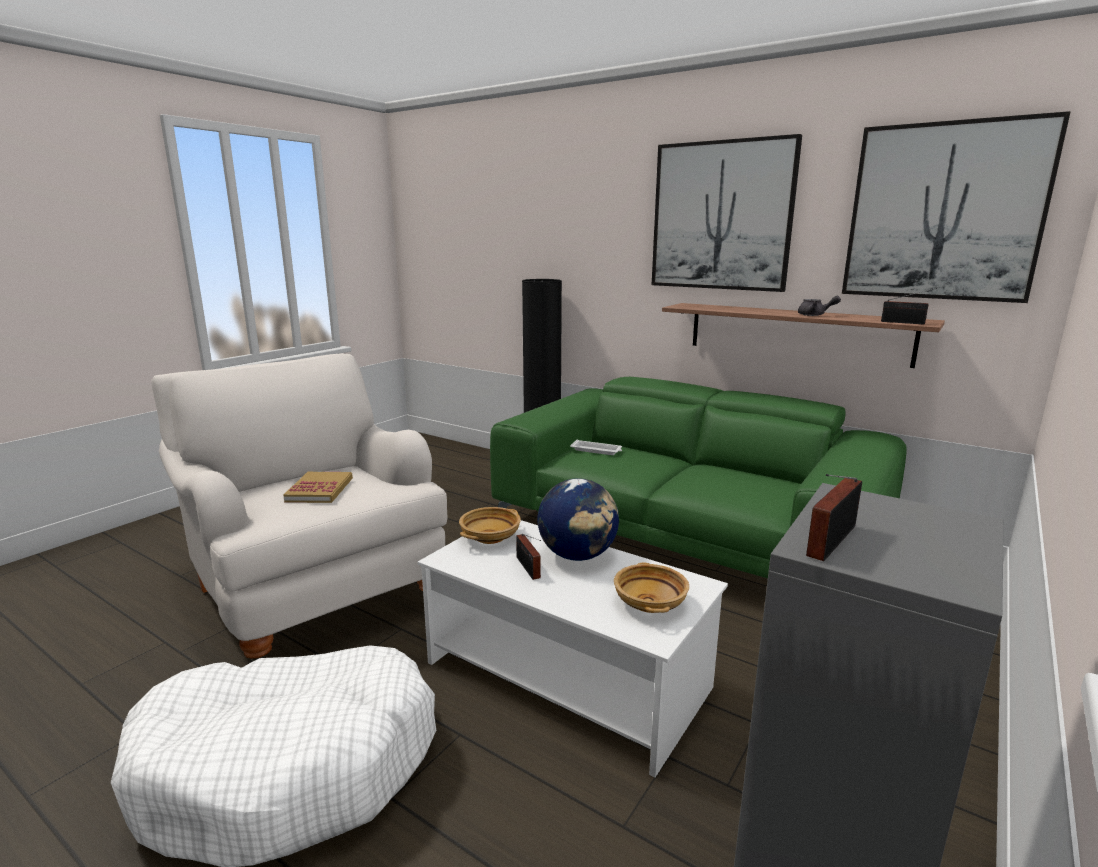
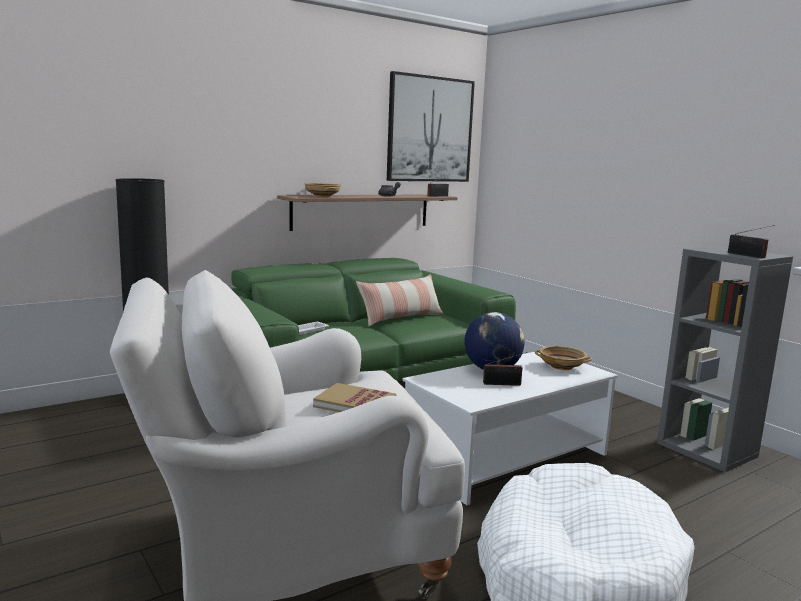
camera: 70 degrees left, 5 degrees down
beige bowl [459,507,521,544] -> beige bowl moved to [305,183,341,197]
picture [652,134,802,292] -> none
none -> pillow [356,274,443,326]

